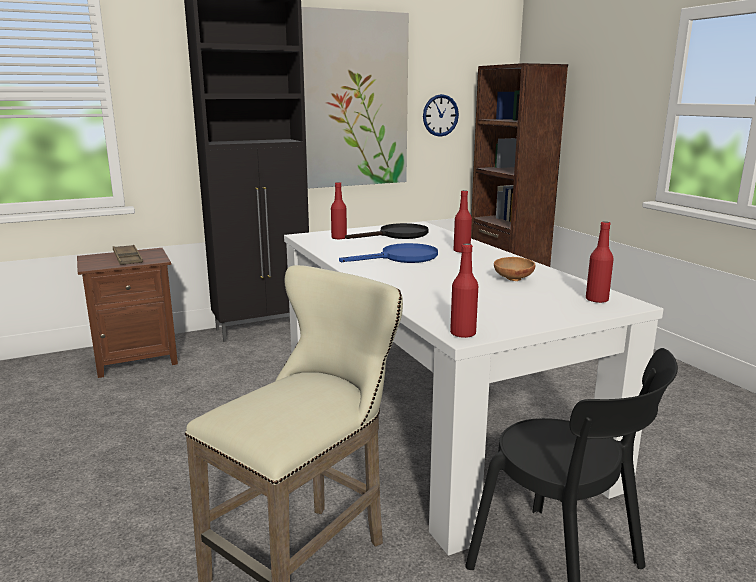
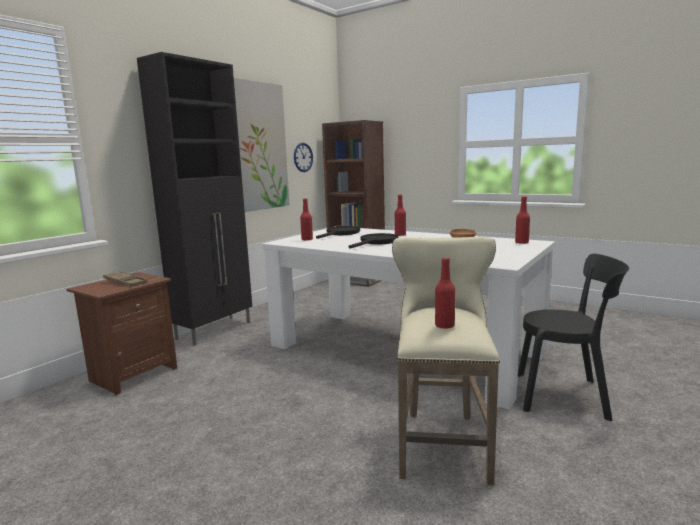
camera: 30 degrees left, 5 degrees down
blue frying pan [339,243,438,263] -> black frying pan [349,233,399,249]
red bottle [450,243,478,338] -> red bottle moved to [435,257,455,329]

